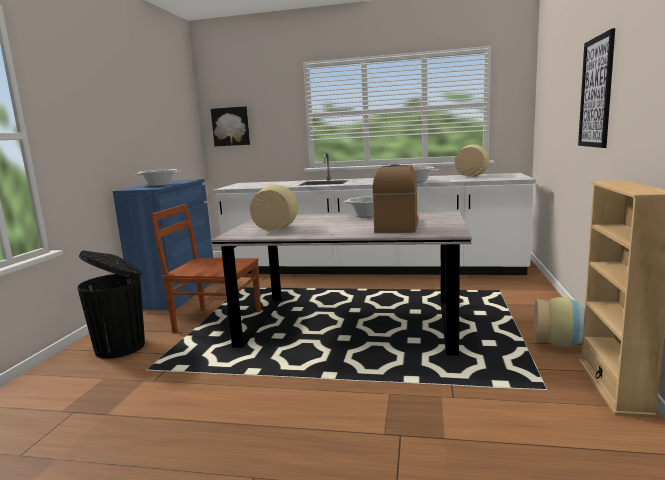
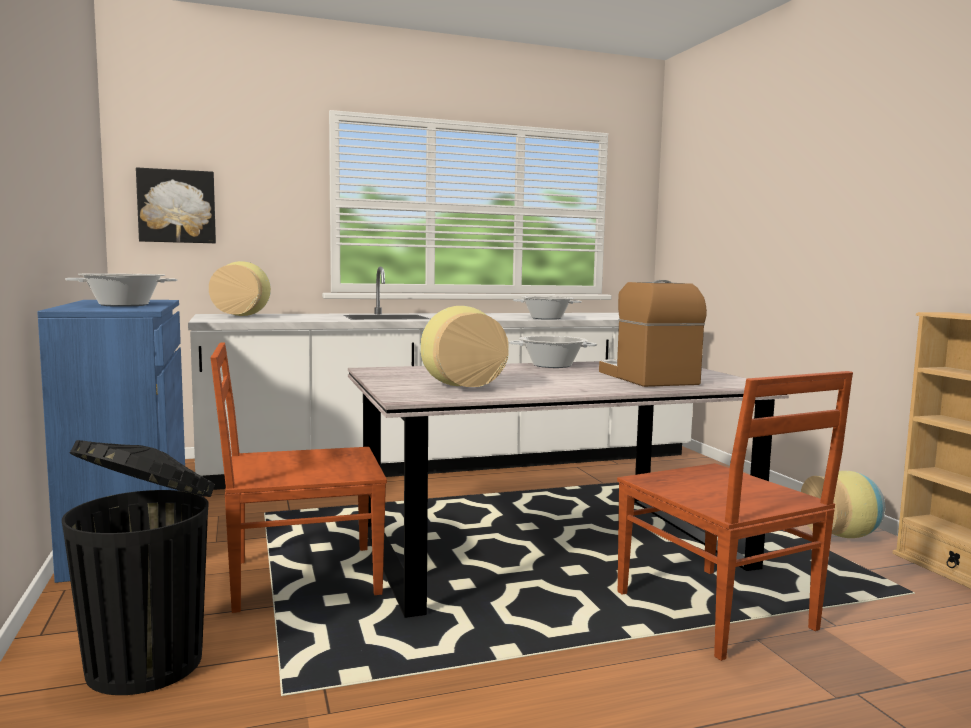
camera: 30 degrees left, 5 degrees down
vase [455,144,489,177] -> vase moved to [209,261,271,316]
picture [578,28,615,148] -> none
none -> brown chair [617,371,853,661]

